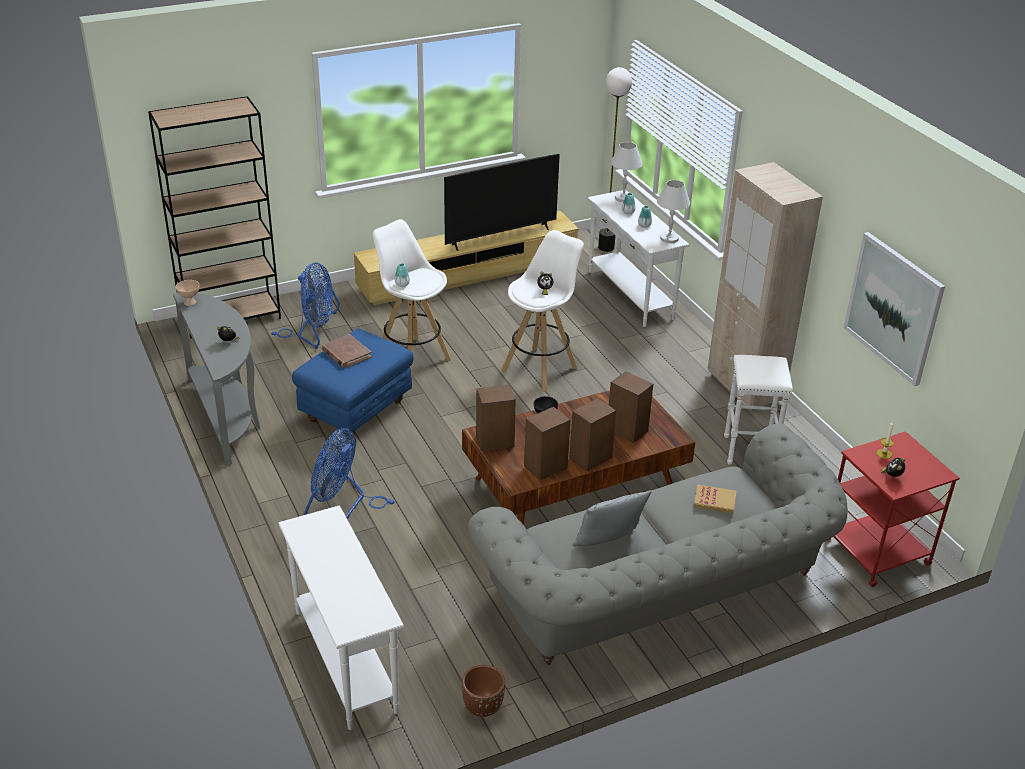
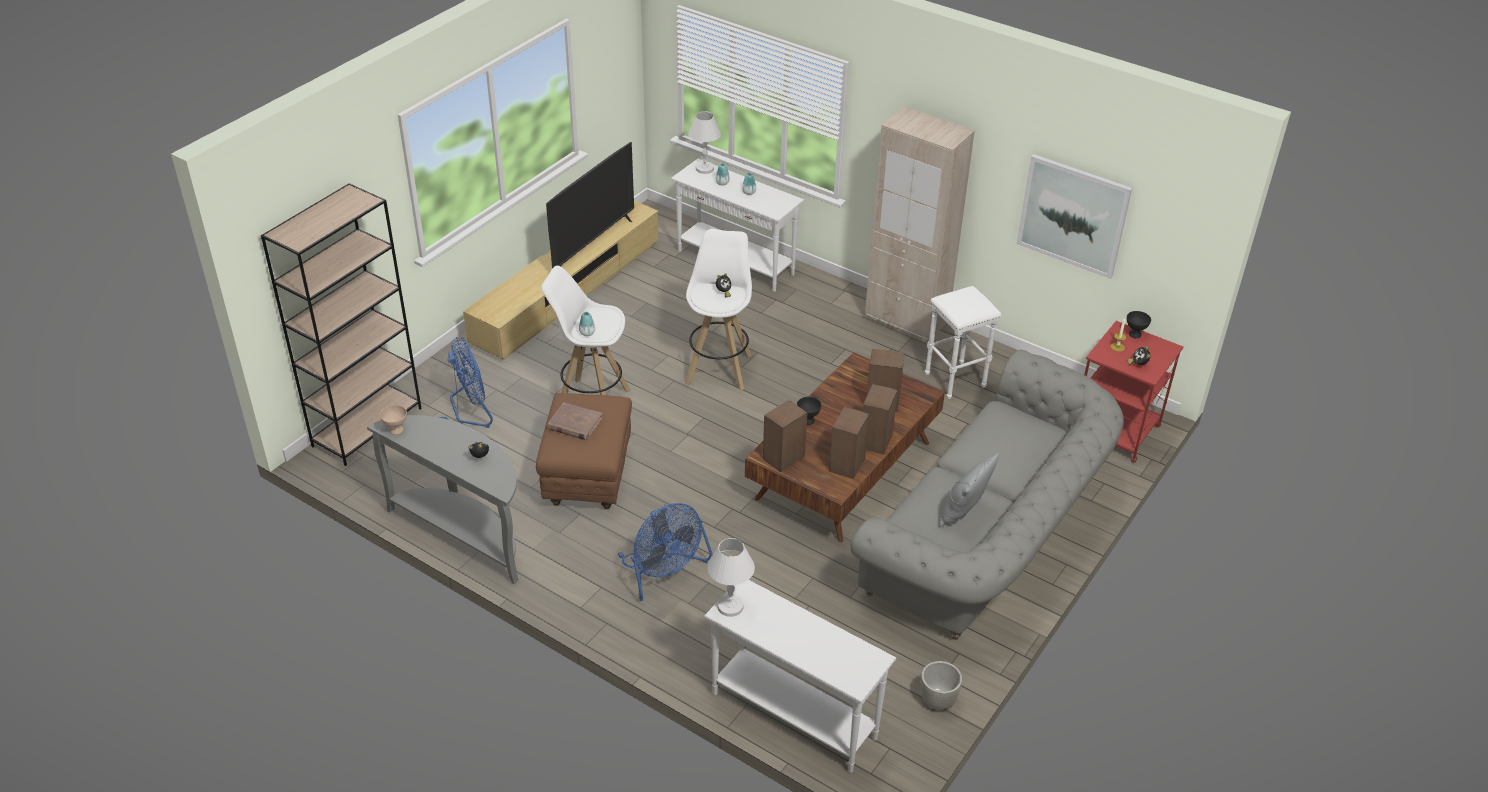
camera: 30 degrees left, 5 degrees up
blue ottoman [292,328,414,440] -> brown ottoman [536,393,632,509]
blue fan [304,428,394,518] -> blue fan turned 120 degrees counterclockwise [618,503,712,601]
brown planter [462,665,505,717] -> grey planter [921,661,962,709]
floor lamp [598,67,632,252] -> none
white table lamp [657,180,690,243] -> white table lamp moved to [707,538,755,617]
book [694,484,736,513] -> none
none -> black bowl [1127,311,1151,338]

